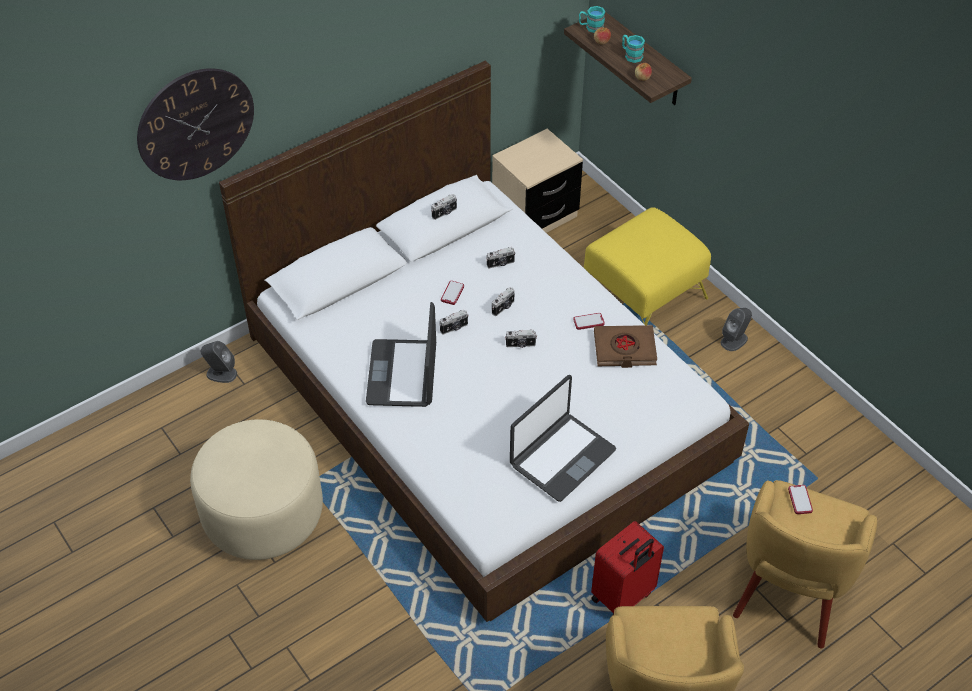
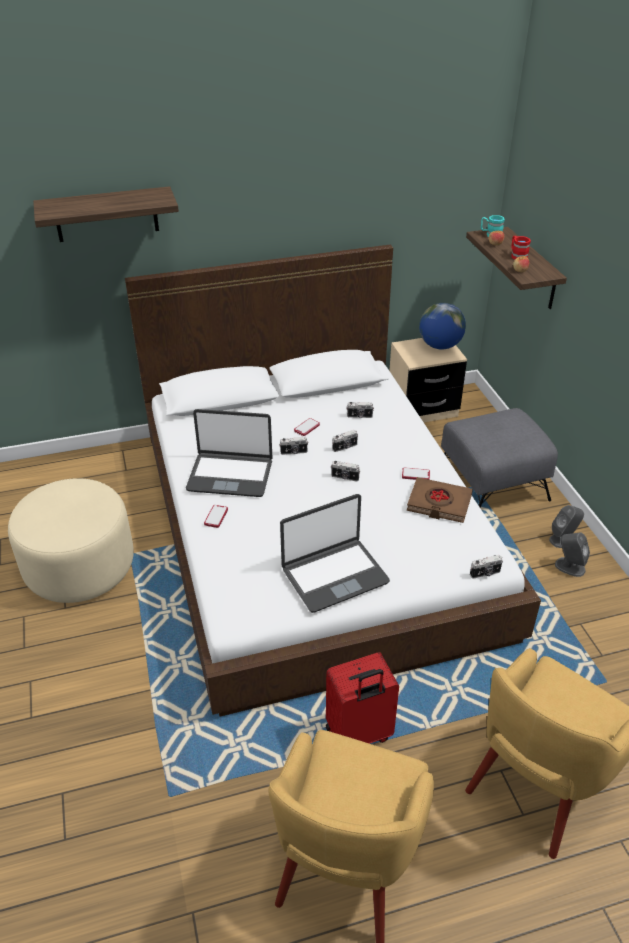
camera: 20 degrees right, 10 degrees down
wall clock [137,68,254,180] -> shelf [33,186,179,242]
grey speaker [200,341,237,383] -> grey speaker moved to [555,532,590,577]
laptop [366,302,436,407] -> laptop turned 105 degrees counterclockwise [186,409,272,497]
camera [431,194,457,220] -> camera moved to [470,555,503,579]
yellow ottoman [584,207,711,325] -> grey ottoman [441,408,558,508]
turquoise mug [622,35,645,63] -> red mug [511,236,531,259]
phone [788,485,813,514] -> phone moved to [204,505,228,528]
none -> globe [419,303,466,349]

